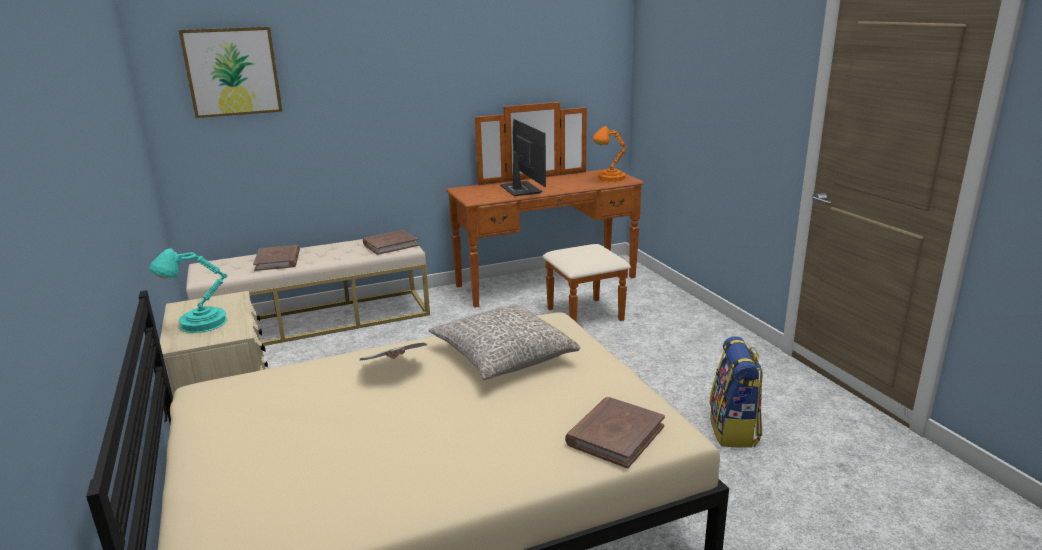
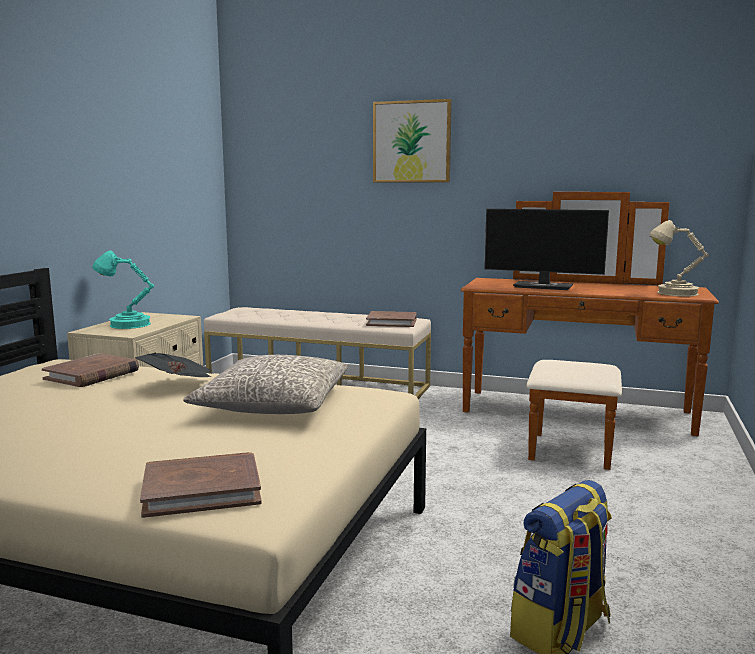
camera: 40 degrees right, 10 degrees down
picture [179,27,282,118] -> picture moved to [373,99,452,182]
brown book [253,245,300,271] -> brown book moved to [42,353,139,387]
monitor [500,119,546,196] -> monitor turned 90 degrees clockwise [484,209,609,290]
orange table lamp [593,126,627,183] -> beige table lamp [649,220,709,297]

